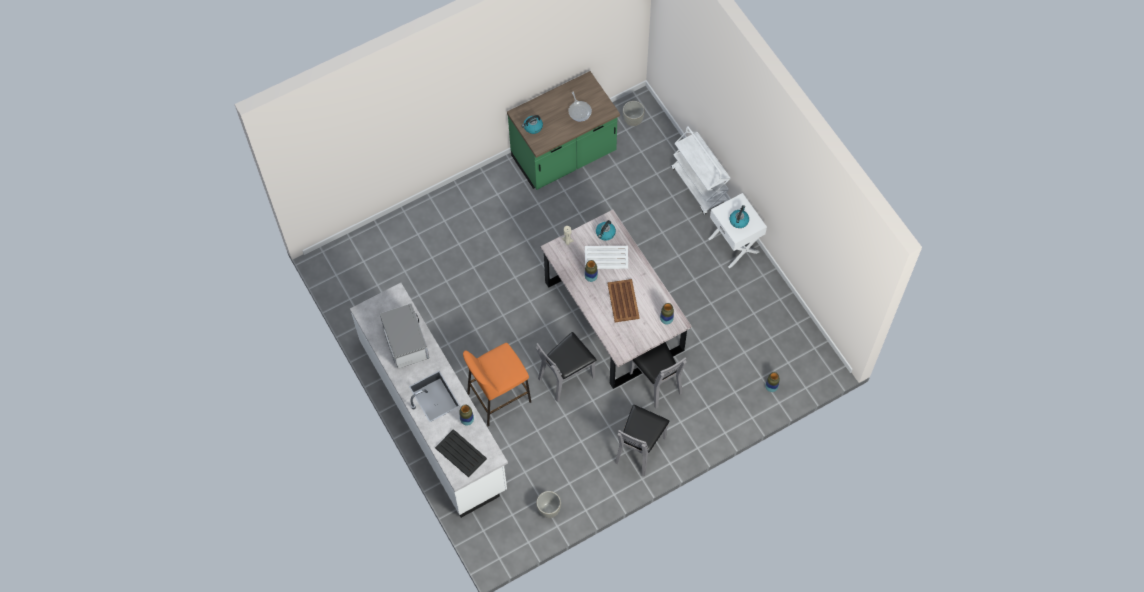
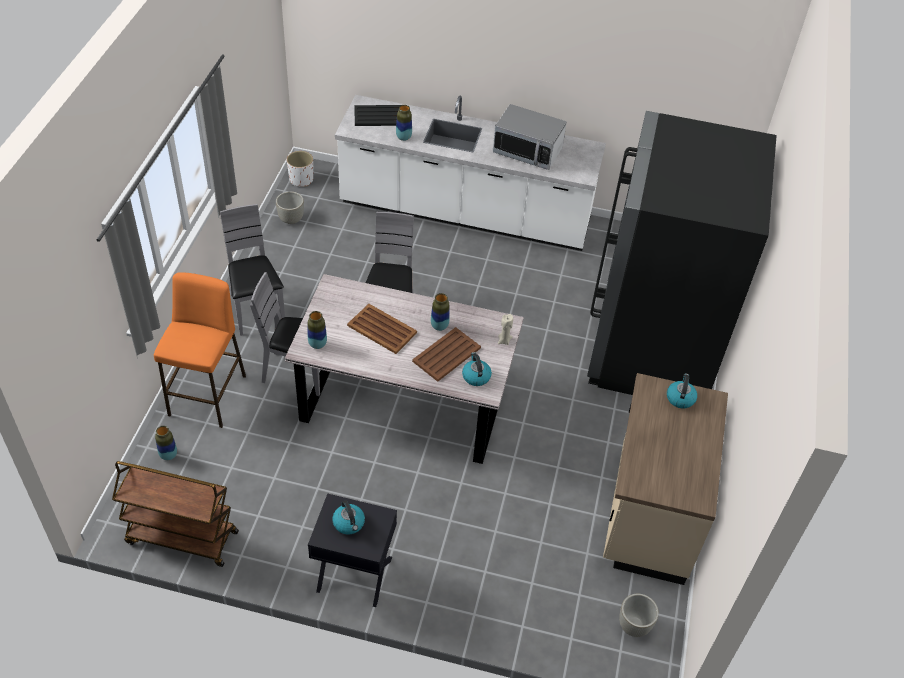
camera: 130 degrees right, 15 degrees down
orange stool [463,343,531,426] -> orange stool moved to [154,272,246,428]
green counter [507,71,620,190] -> beige counter [603,373,728,585]
frying pan [568,92,592,121] -> none
white tray [585,246,628,269] -> brown tray [412,327,481,382]
white cart [671,127,731,215] -> none
white nightstand [709,193,767,268] -> black nightstand [308,494,397,607]
none -> brown cart [112,461,239,567]
none -> white planter [287,151,313,187]
none -> black fridge [587,111,777,395]

